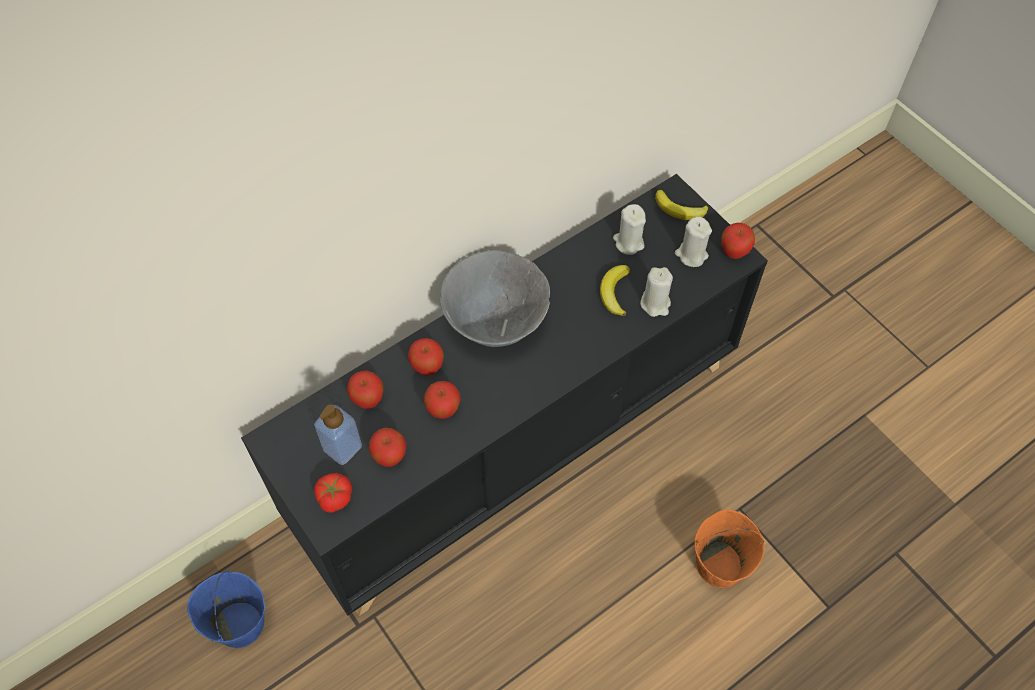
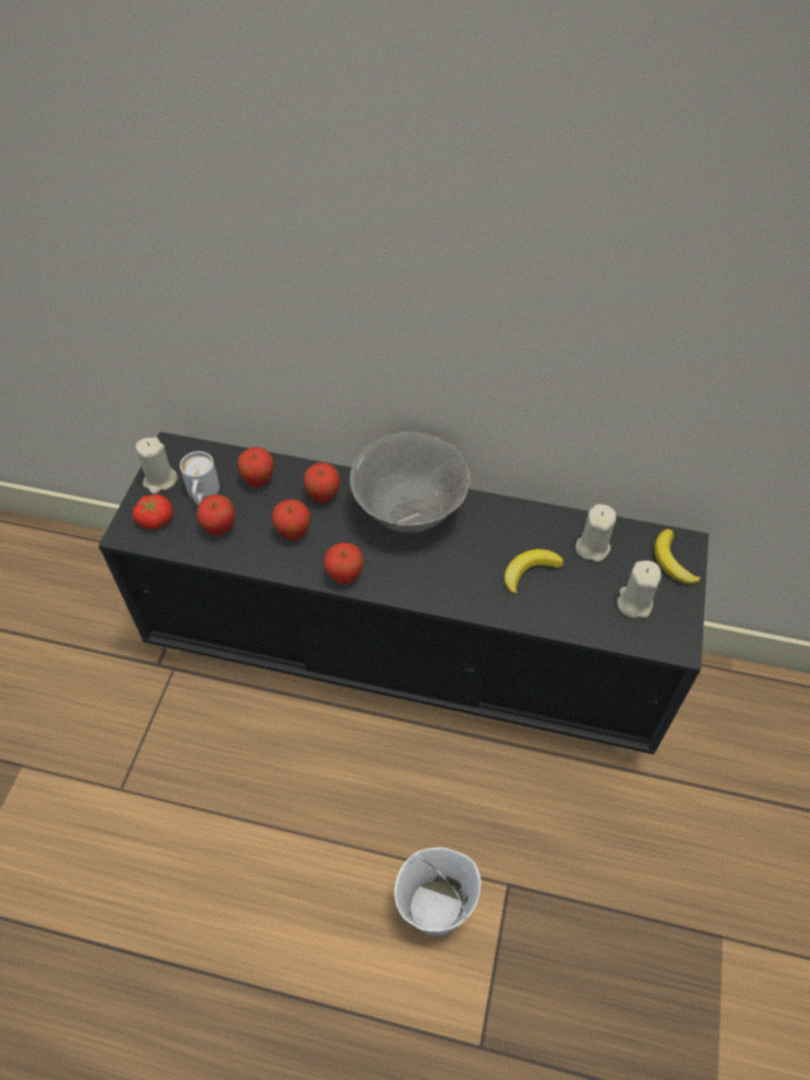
camera: 50 degrees right, 5 degrees down
blue bucket [187,570,265,648] -> none
soap dispenser [314,404,362,465] -> white mug [180,451,220,505]
beige candle [640,267,673,317] -> beige candle moved to [136,437,178,494]
orange bucket [695,509,765,588] -> white bucket [394,847,481,936]
apple [721,223,755,259] -> apple moved to [323,542,364,584]

